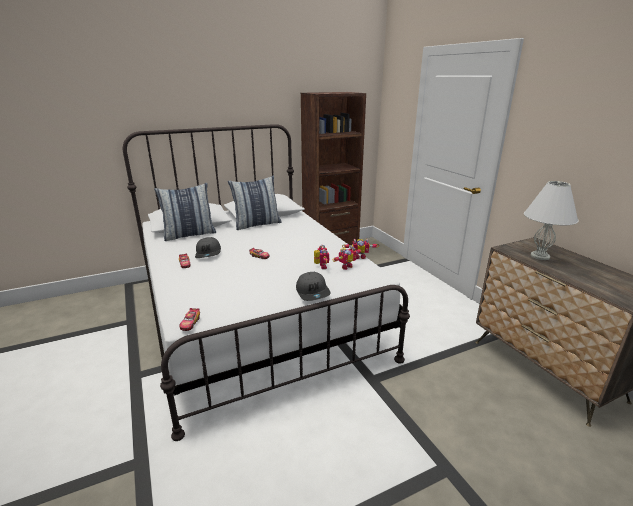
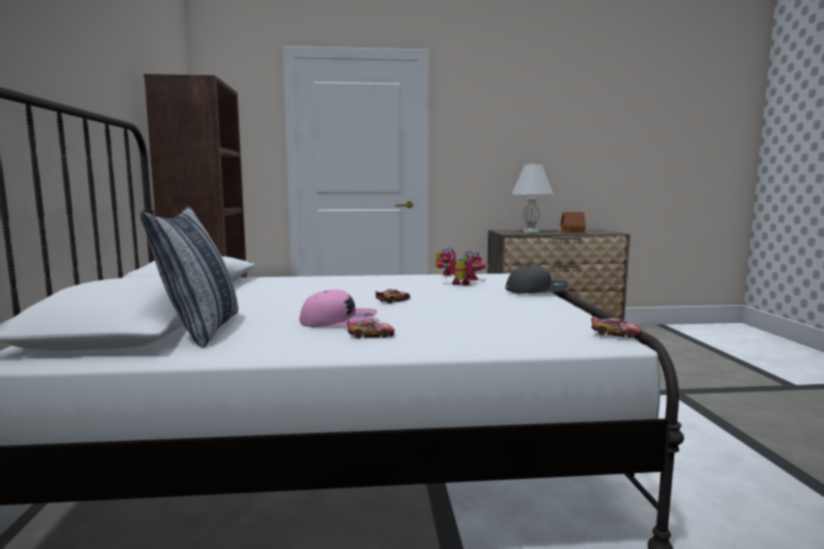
camera: 70 degrees left, 15 degrees down
grey cap [195,237,221,258] -> pink cap [299,289,377,327]
pillow [228,176,282,230] -> none
none -> toy house [560,212,586,234]

